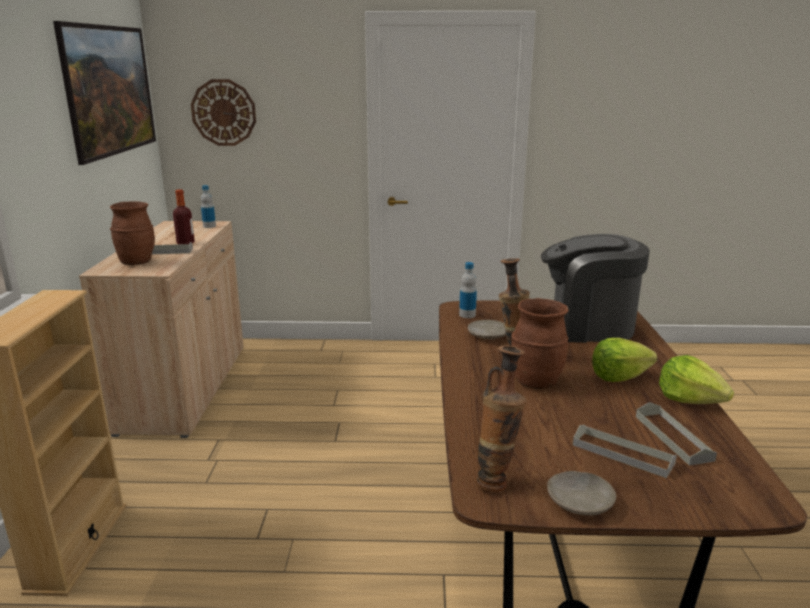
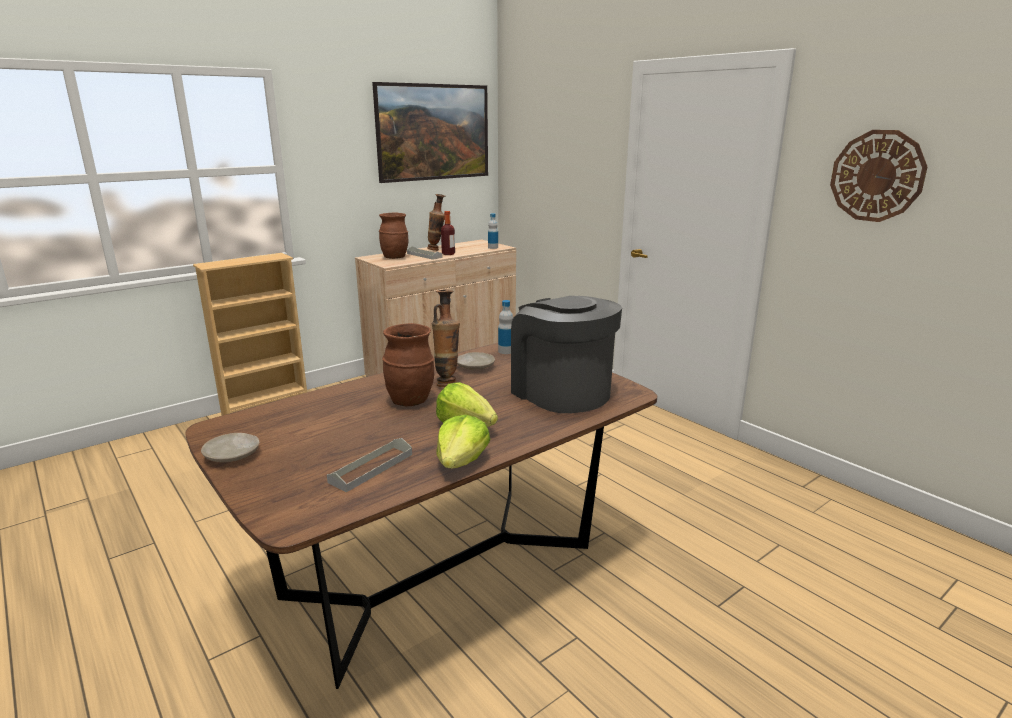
camera: 50 degrees right, 0 degrees up
wall clock [191,79,256,146] -> wall clock moved to [830,130,927,222]
vase [476,345,526,492] -> vase moved to [427,194,445,251]
grey tray [573,425,677,478] -> none

